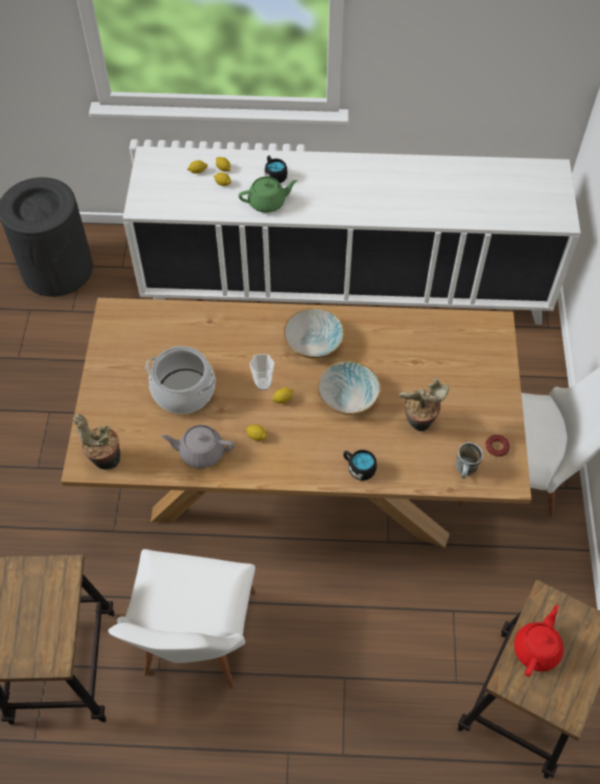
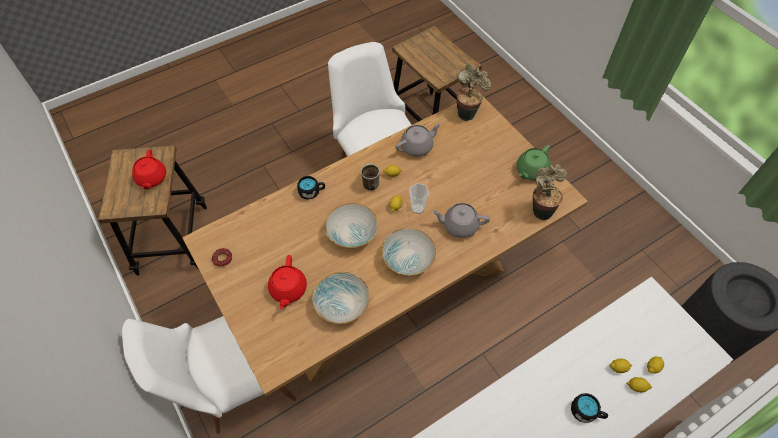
camera: 145 degrees right, 0 degrees up
cooking pot [145,346,216,414] -> none
green teapot [238,176,298,213] -> green teapot moved to [517,145,551,181]
potted plant [398,378,449,431] -> potted plant moved to [533,164,567,220]
mug [456,442,483,479] -> mug moved to [361,163,380,191]
none -> red teapot [268,255,307,309]
none -> bowl [313,272,370,324]
none -> grey teapot [432,203,490,238]

